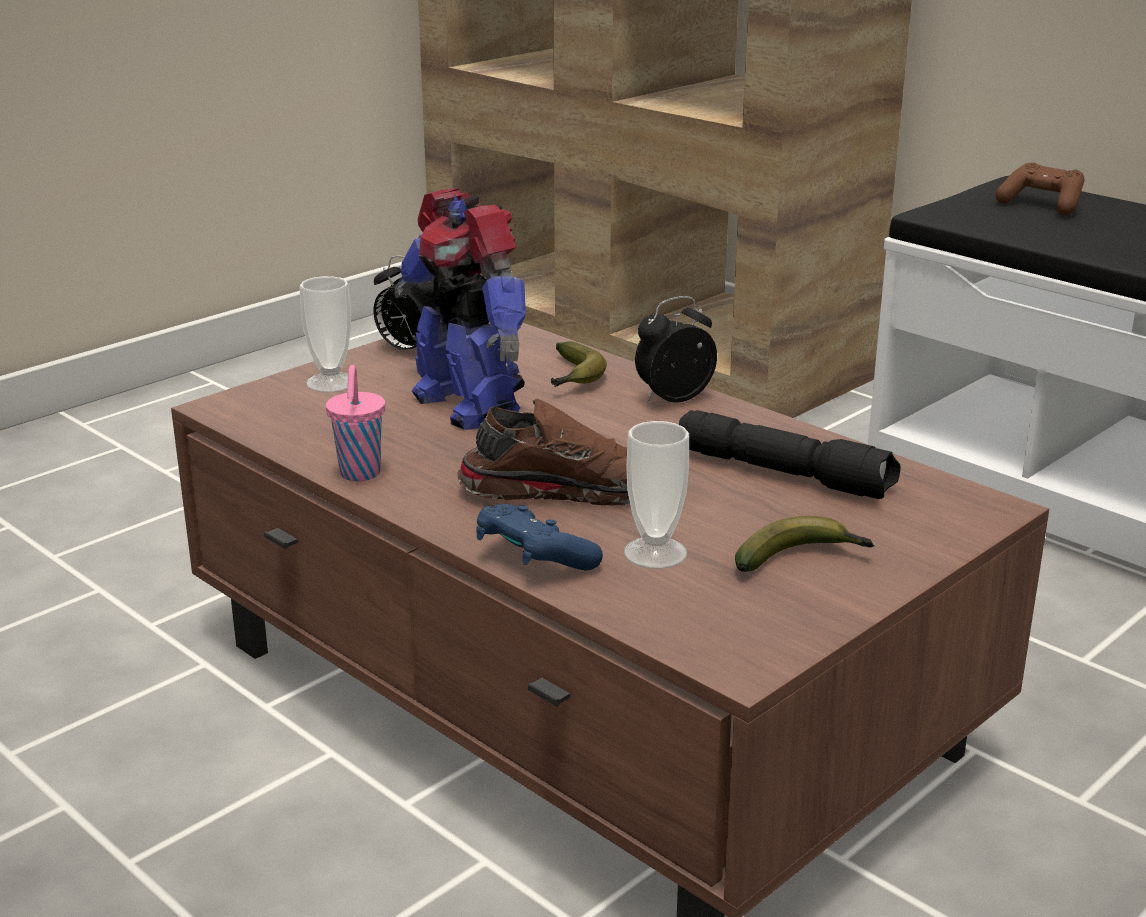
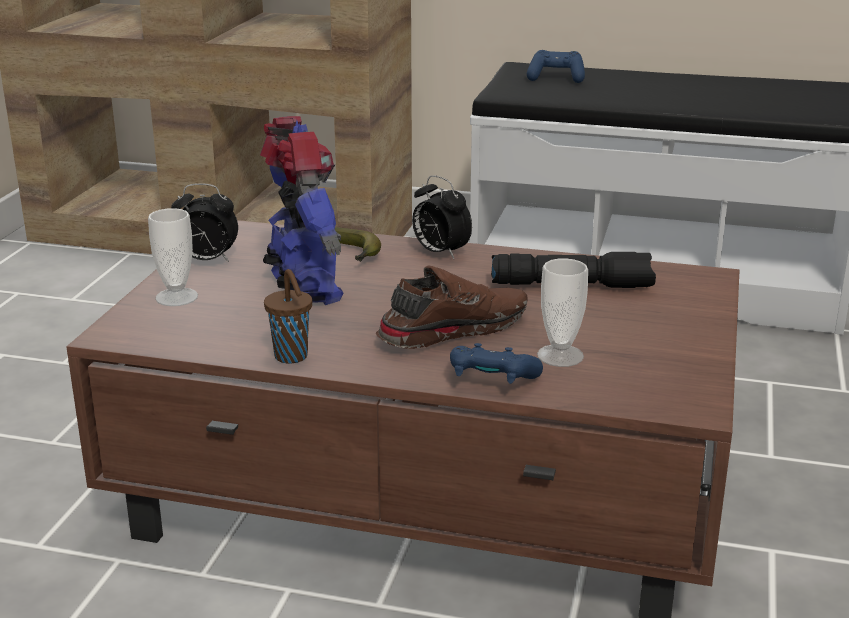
camera: 30 degrees left, 0 degrees up
pink cup [326,365,385,481] -> brown cup [264,269,312,363]
toy robot [395,188,526,430] -> toy robot turned 135 degrees counterclockwise [260,116,343,305]
alarm clock [635,296,717,403] -> alarm clock turned 75 degrees counterclockwise [412,175,472,259]
banana [735,516,875,572] -> none
brown game controller [996,163,1084,215] -> blue game controller [527,50,585,83]

